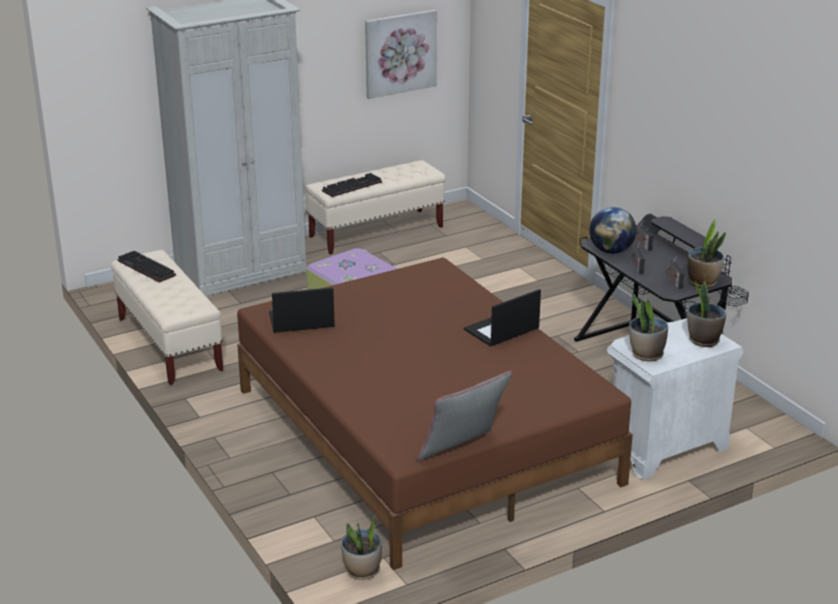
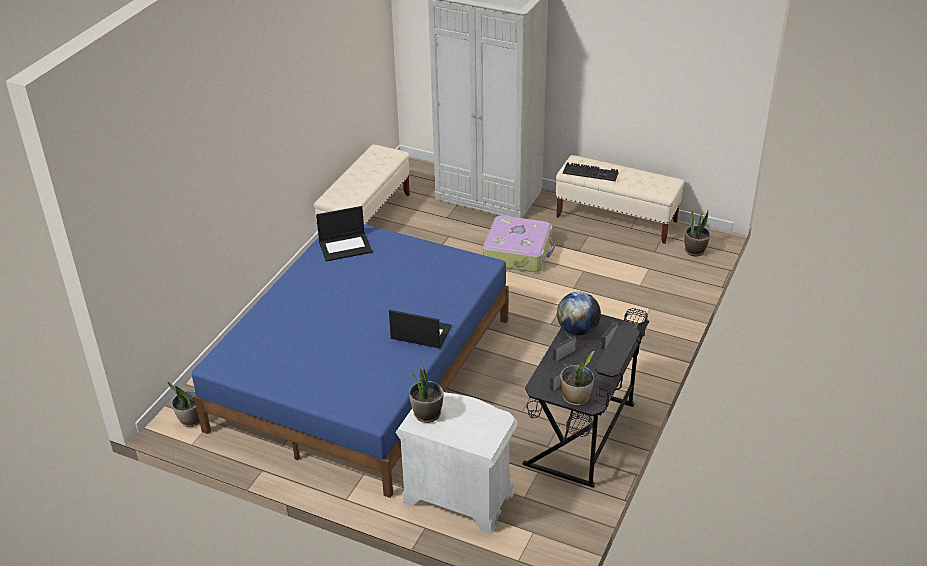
camera: 55 degrees right, 10 degrees up
keyboard [118,251,176,282] -> none
brown bed [237,258,633,570] -> blue bed [192,224,509,498]
laptop [269,287,335,333] -> laptop turned 120 degrees clockwise [316,206,372,262]
picture [365,10,437,99] -> none
grey pillow [417,371,513,461] -> none
potted plant [687,274,726,347] -> potted plant moved to [684,208,710,256]

